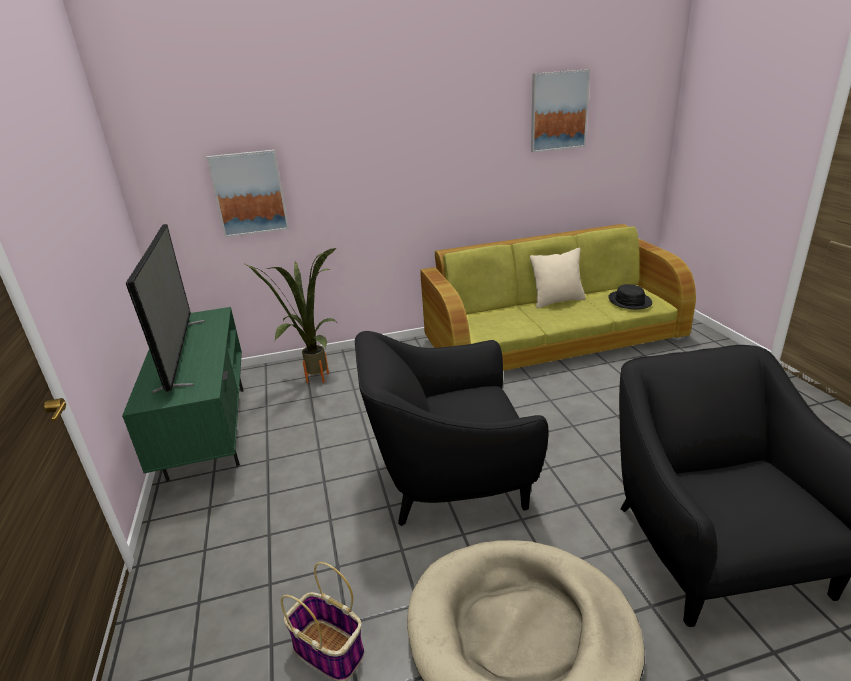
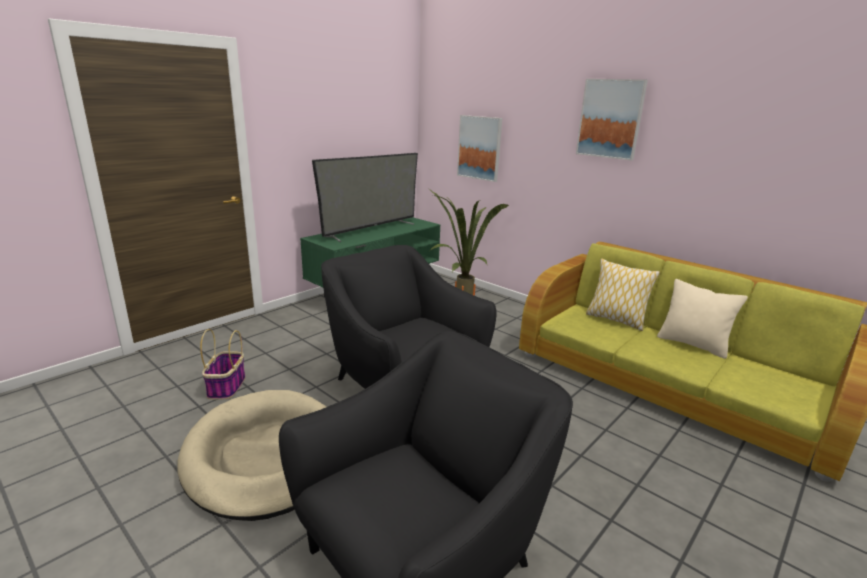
camera: 55 degrees right, 5 degrees down
picture [531,69,590,152] -> picture moved to [576,79,648,161]
black hat [608,284,652,309] -> none
none -> pillow [586,258,660,331]

